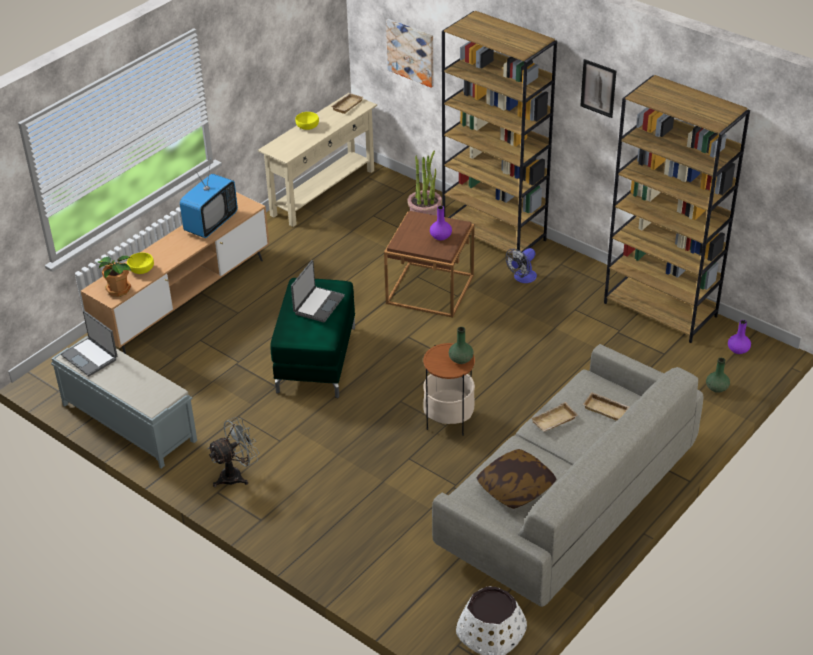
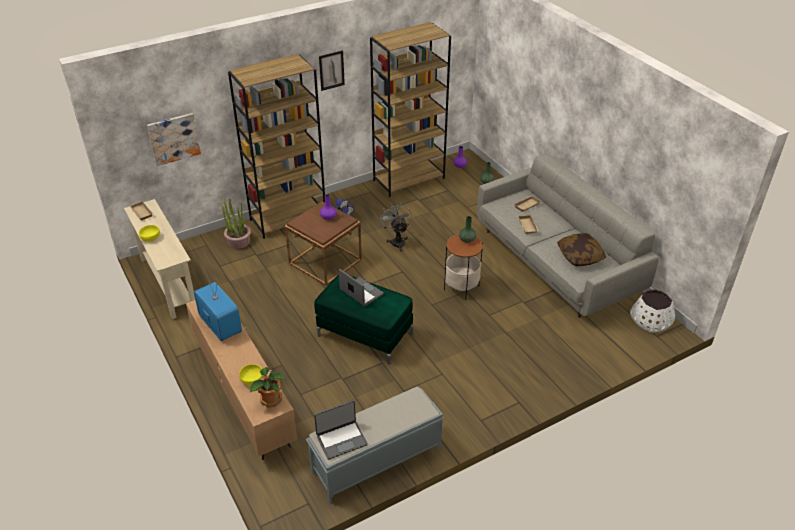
camera: 70 degrees left, 0 degrees up
grey fan [207,417,259,487] -> grey fan moved to [380,202,412,251]

